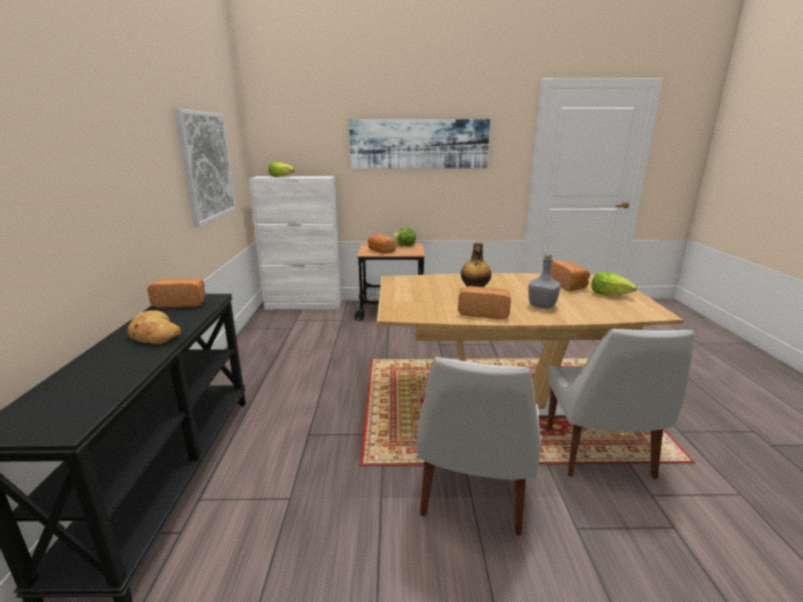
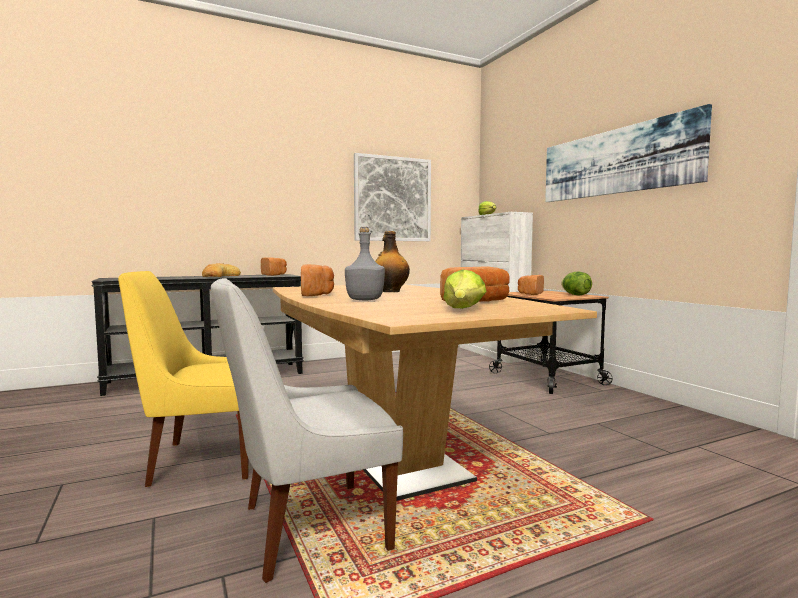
camera: 65 degrees right, 15 degrees down
white chair [417,357,540,536] -> yellow chair [118,271,249,487]

